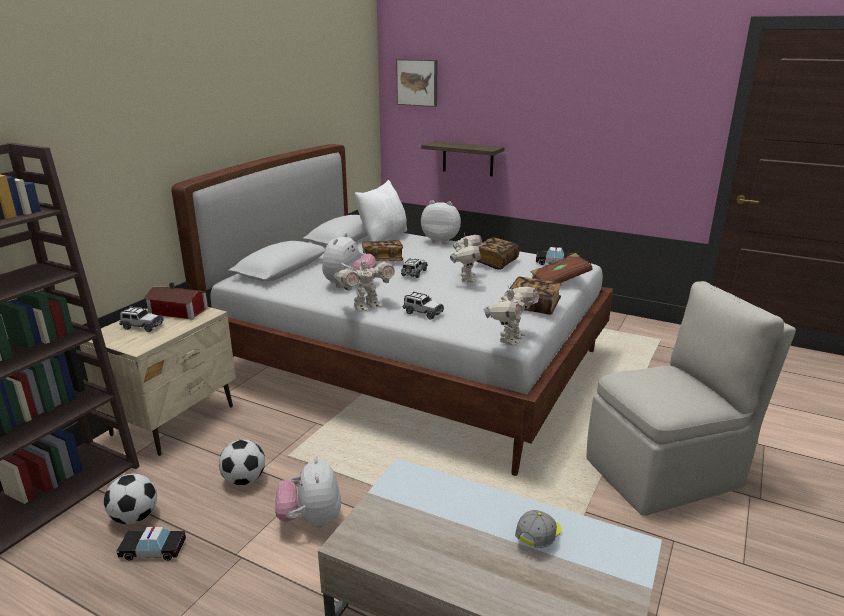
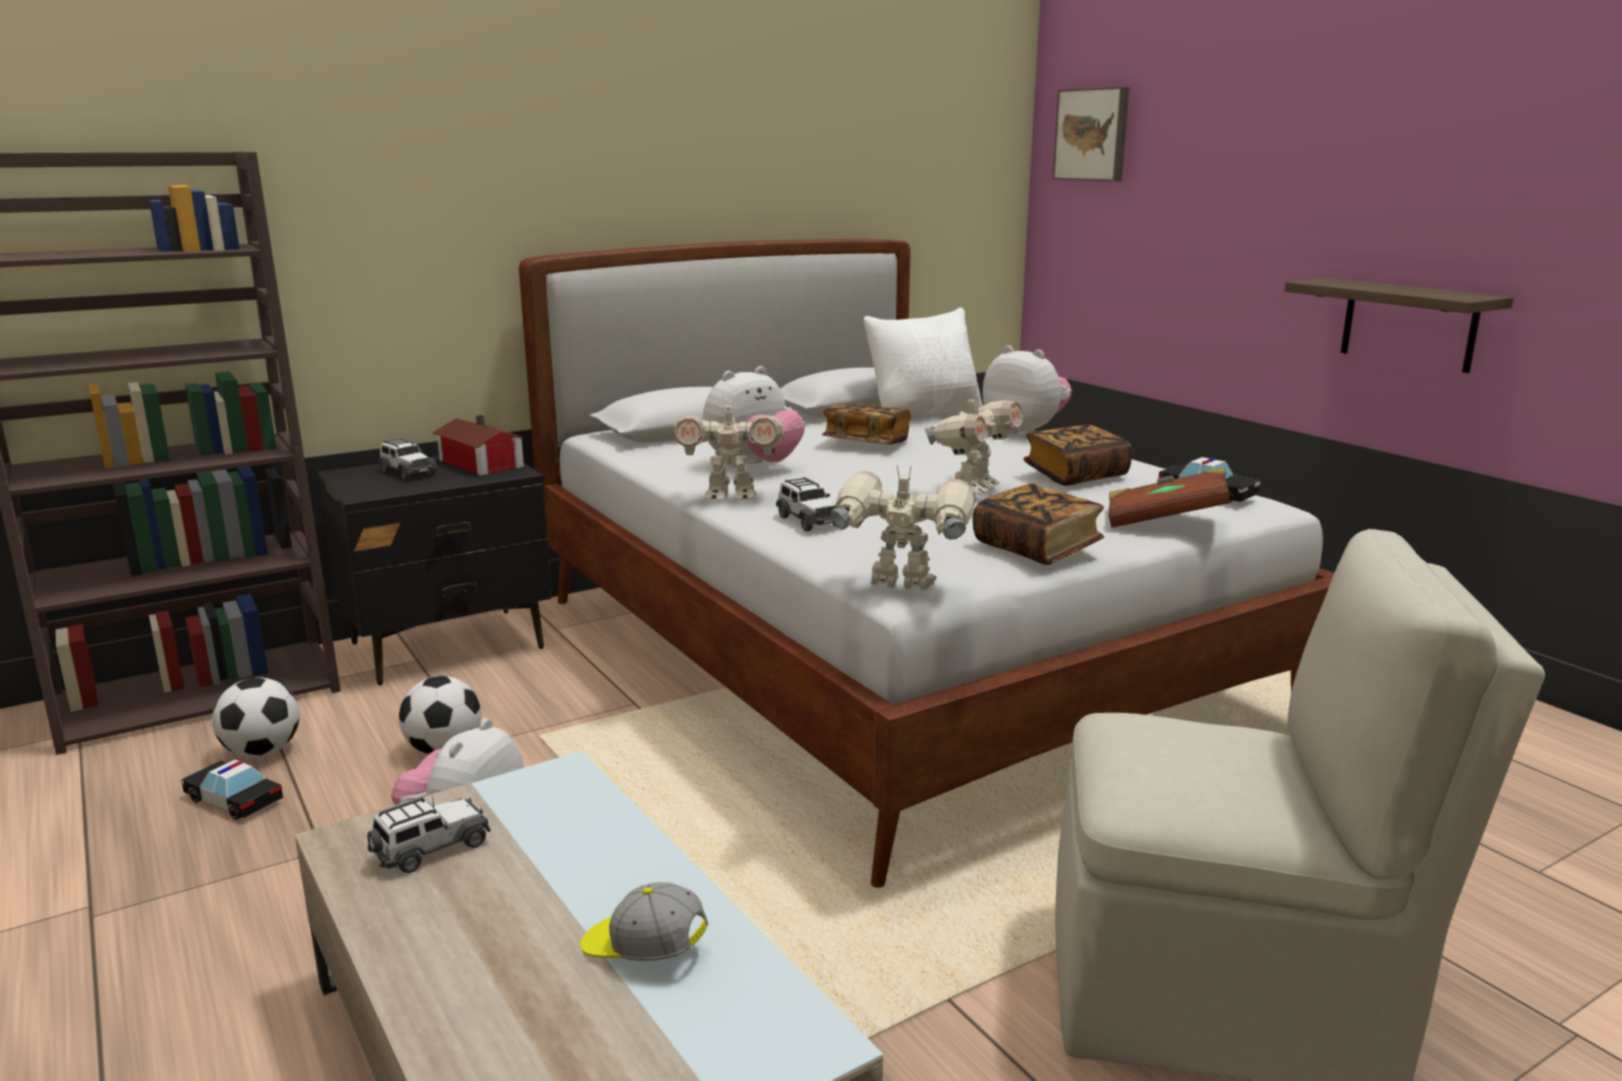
camera: 30 degrees right, 5 degrees down
beige nightstand [80,307,236,456] -> black nightstand [317,455,552,685]
toy car [401,258,428,278] -> toy car moved to [367,795,491,873]
shelf [421,141,505,176] -> shelf moved to [1285,278,1514,373]
toy robot [483,283,539,346] -> toy robot turned 135 degrees counterclockwise [830,465,975,590]
cap [515,510,562,548] -> cap turned 135 degrees counterclockwise [580,882,709,961]

